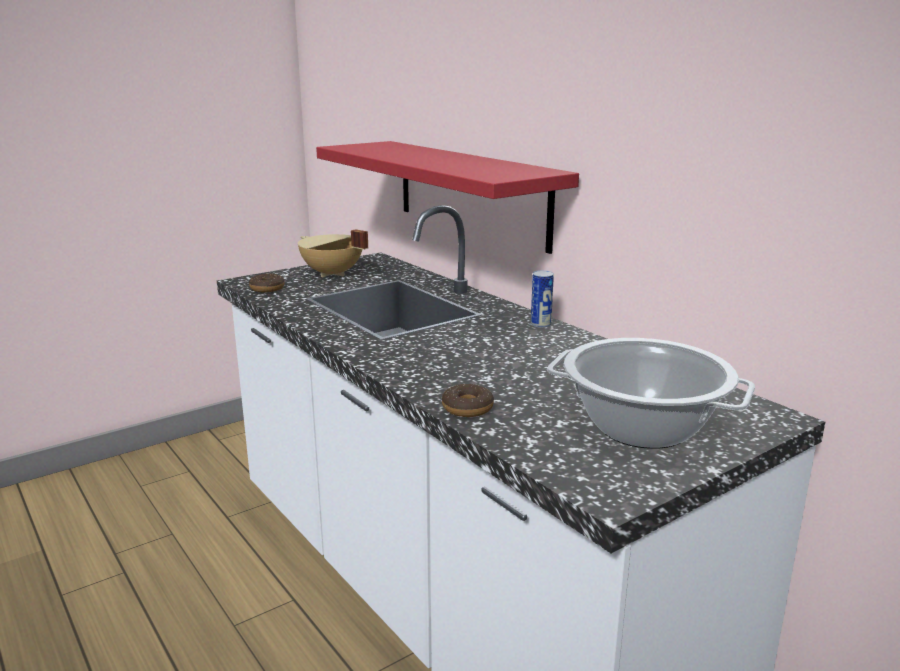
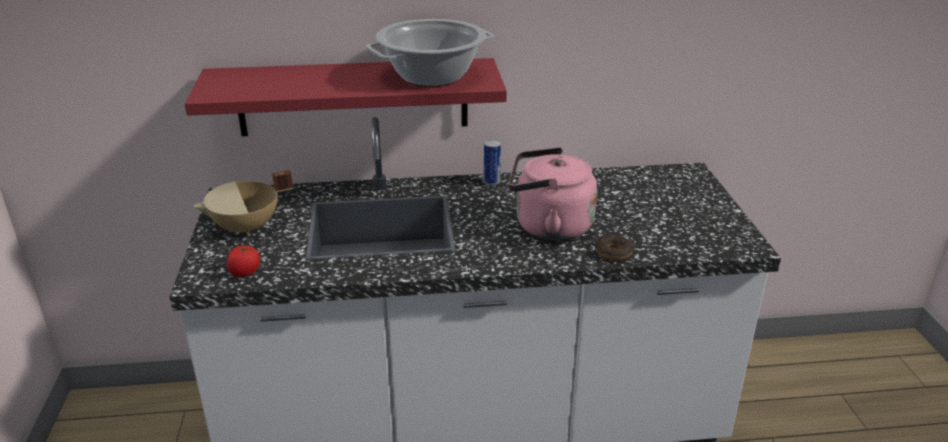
camera: 60 degrees left, 10 degrees up
donut [249,274,285,292] -> tomato [227,245,260,277]
cooking pot [547,338,755,449] -> cooking pot moved to [366,19,494,87]
none -> pink kettle [509,147,597,241]

